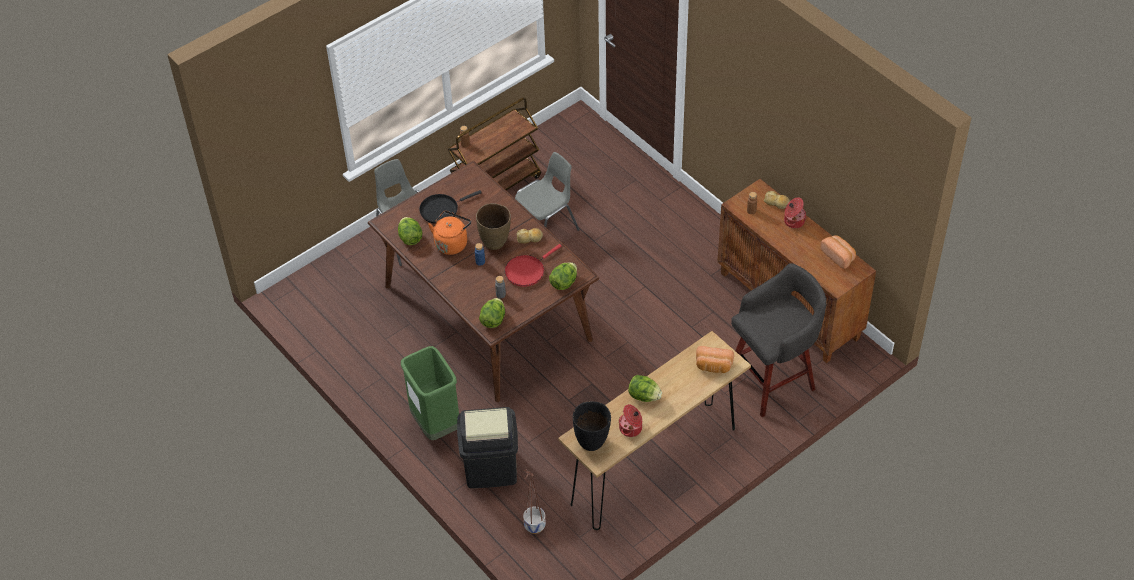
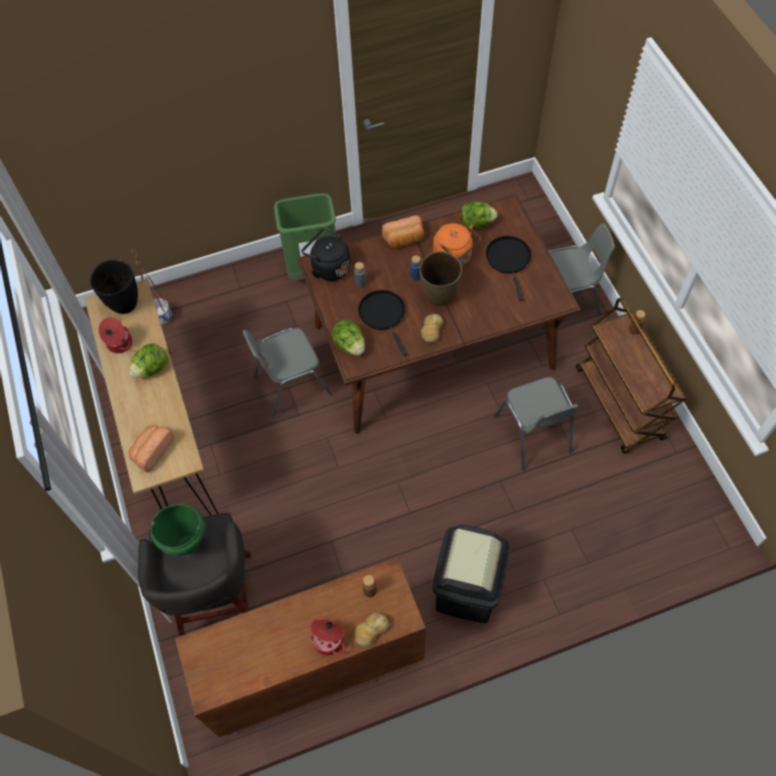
camera: 110 degrees right, 10 degrees up
black trash can [457,407,518,488] -> black trash can moved to [433,524,510,624]
lettuce [479,298,505,328] -> black kettle [302,228,350,281]
red frying pan [505,244,562,287] -> black frying pan [358,290,407,356]
bread [820,235,856,269] -> bread moved to [382,215,424,248]
none -> green cooking pot [150,504,205,555]
none -> grey chair [242,328,332,418]

